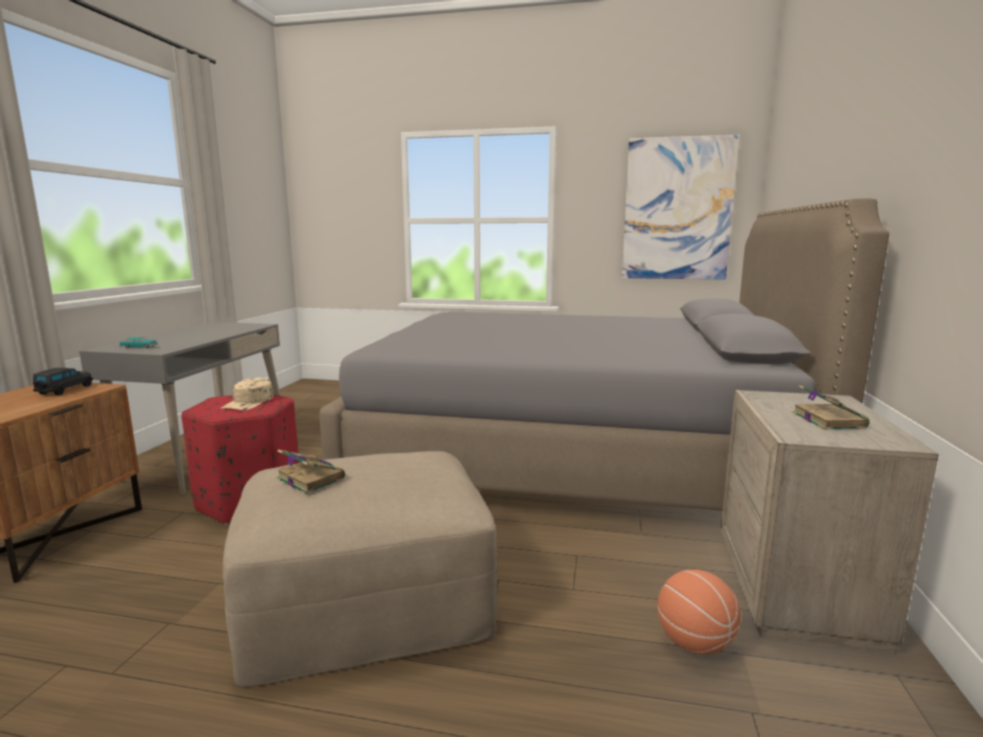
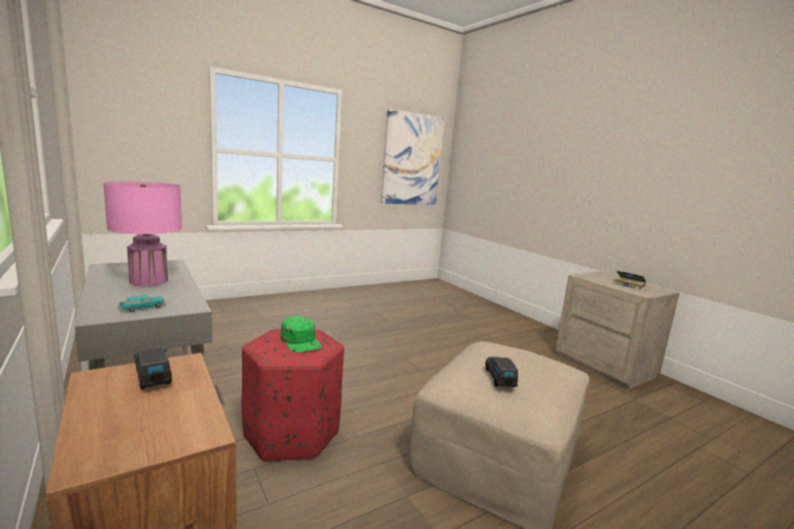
camera: 45 degrees left, 0 degrees up
beige cap [221,377,273,410] -> green cap [281,316,322,352]
book [276,449,345,494] -> black toy car [485,357,518,387]
grey bed [319,198,889,511] -> none
basketball [657,569,741,655] -> none
none -> pink table lamp [103,181,182,286]

